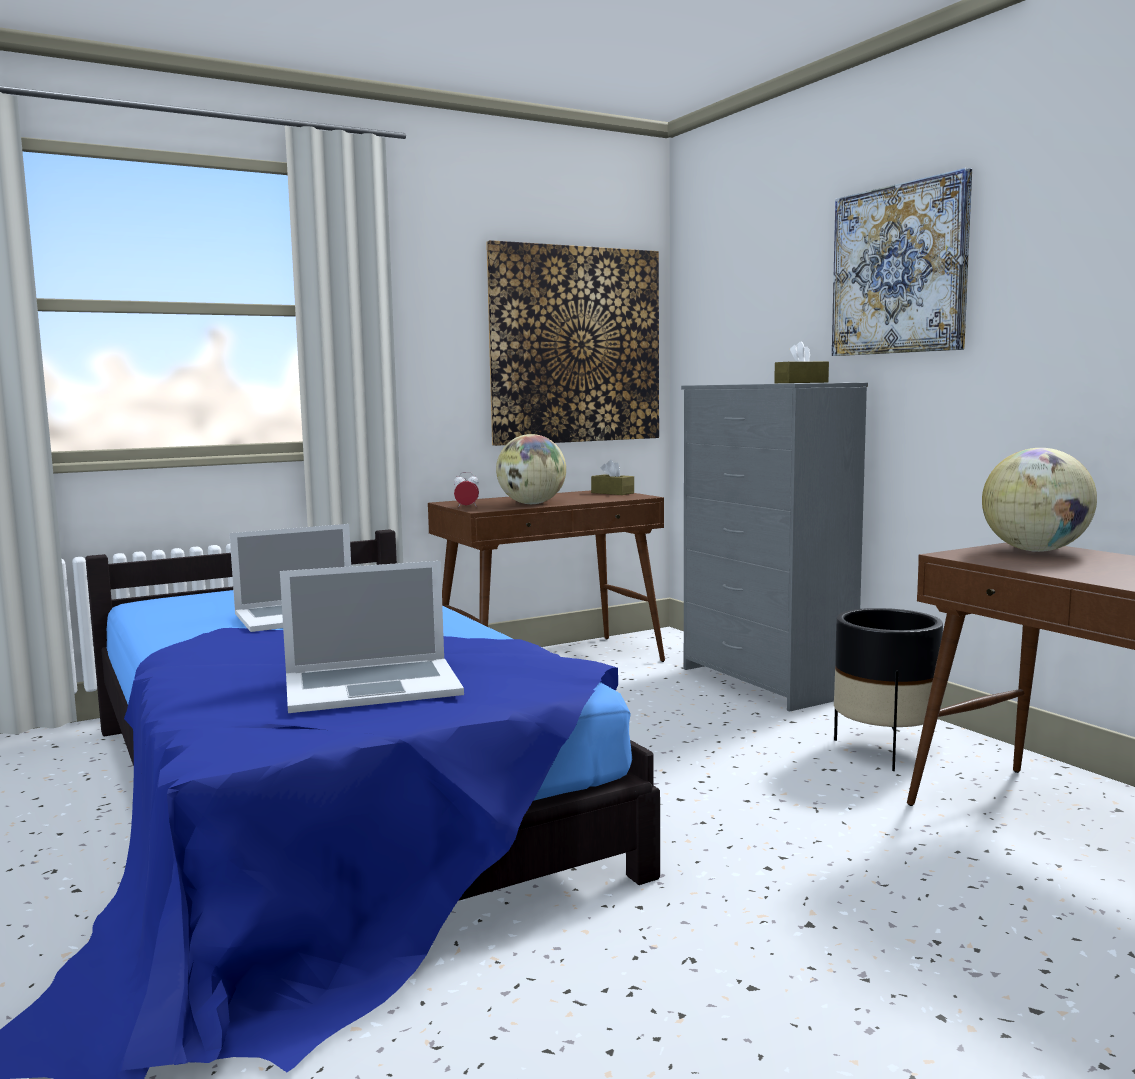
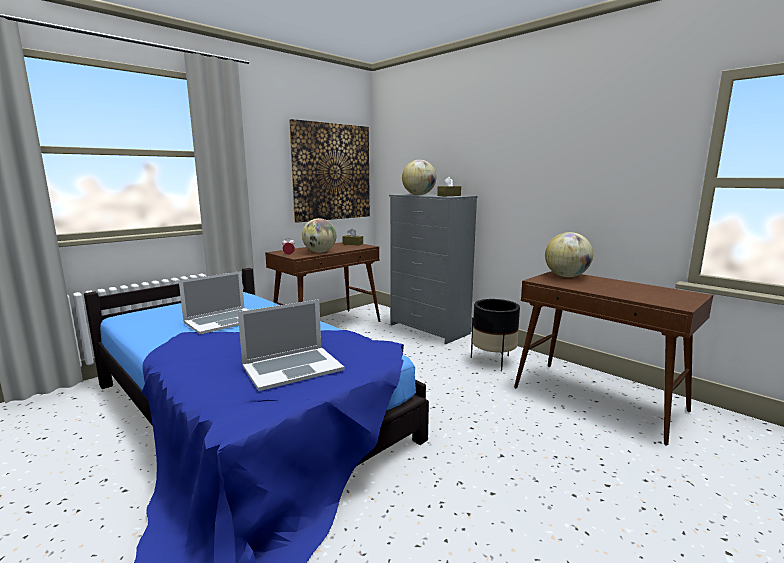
camera: 15 degrees left, 5 degrees up
picture [832,168,972,356] -> none
none -> globe [402,160,436,195]

